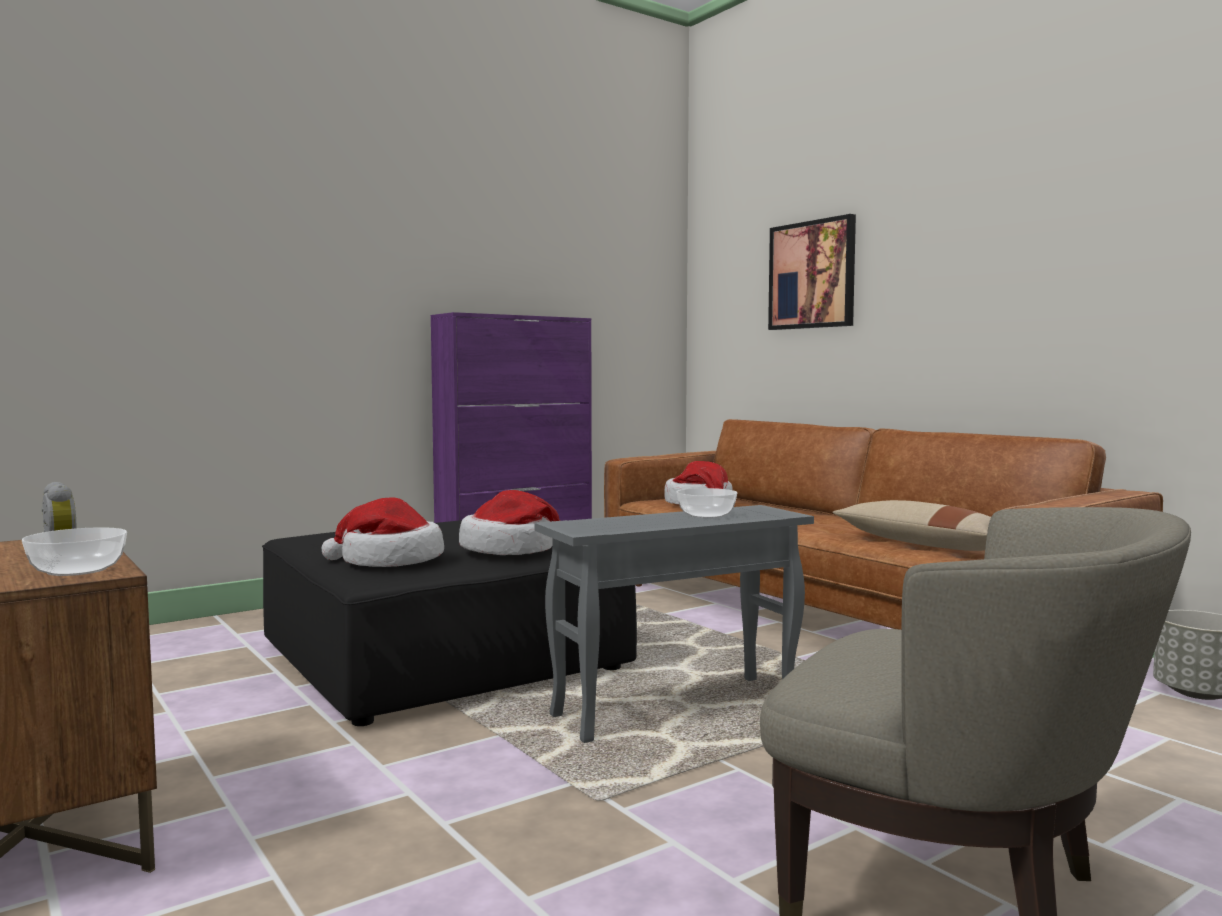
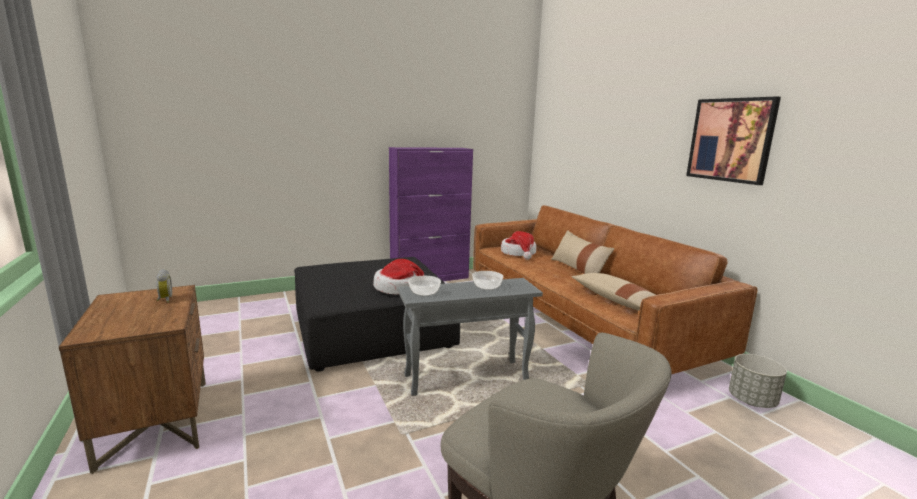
camera: 10 degrees right, 10 degrees up
bowl [22,527,127,576] -> bowl moved to [408,276,441,296]
hat [322,497,444,567] -> none
picture [768,214,856,330] -> picture moved to [686,96,781,185]
none -> beige pillow [552,230,614,274]

